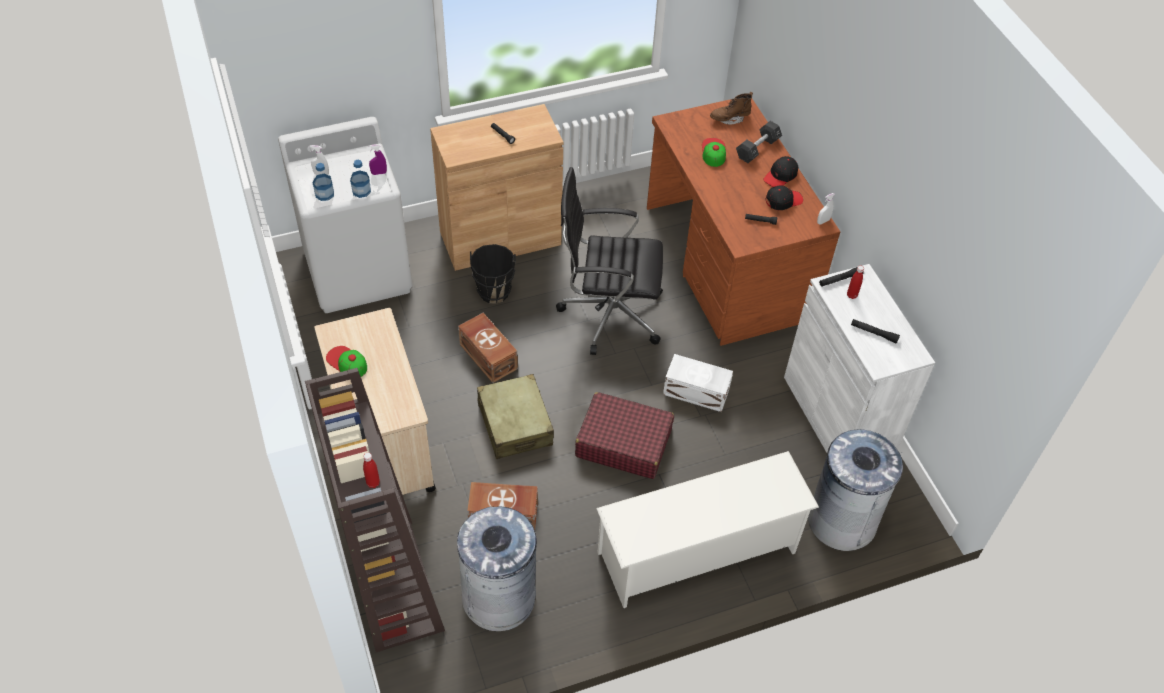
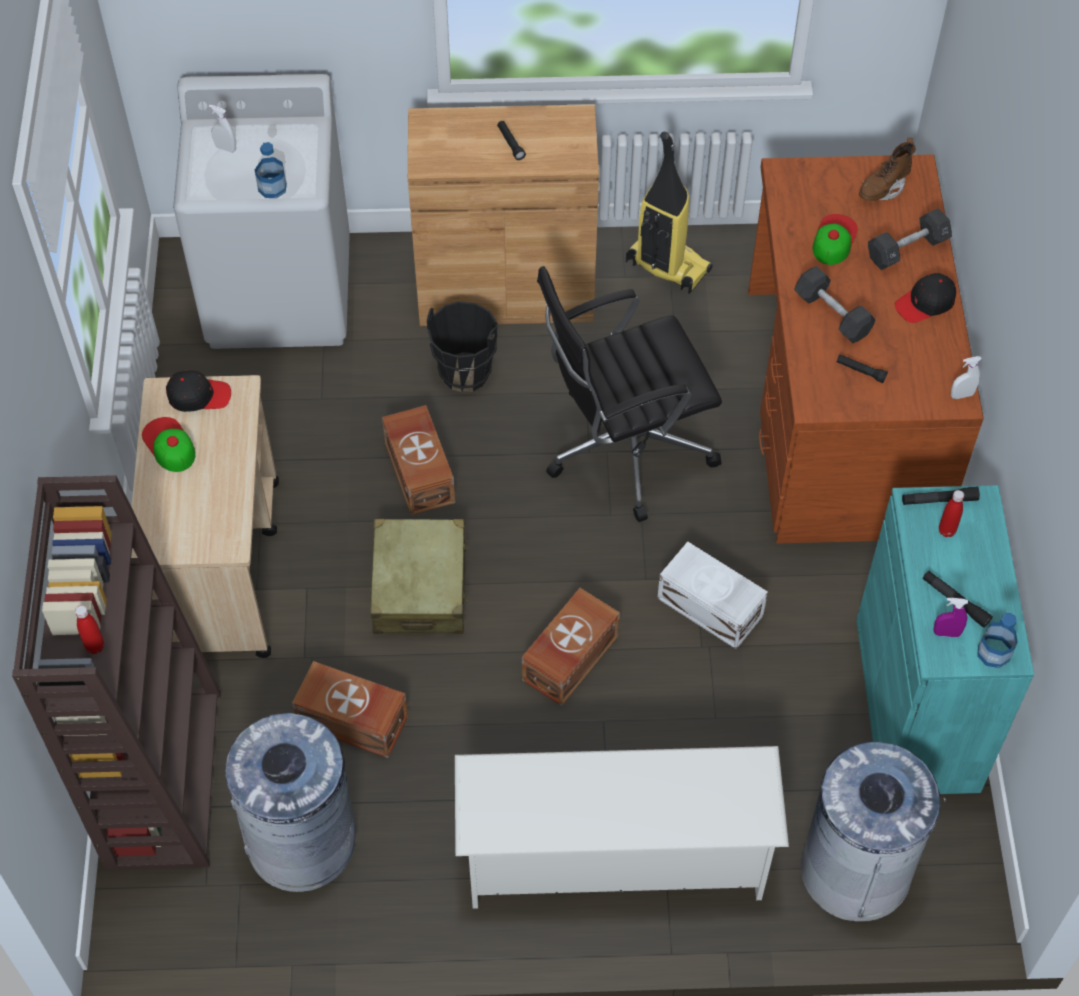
camera: 20 degrees right, 5 degrees up
bottle [312,163,334,201] -> bottle moved to [977,613,1018,668]
purple spray bottle [369,144,387,175] -> purple spray bottle moved to [934,598,968,637]
black office chair [556,167,663,355] -> black office chair turned 45 degrees counterclockwise [537,266,722,522]
red suitcase [575,392,674,479] -> brown storage box [522,588,620,706]
brown boot [710,92,753,125] -> brown boot turned 45 degrees counterclockwise [859,138,916,201]
black cap [765,185,803,210] -> black cap moved to [166,370,231,412]
white cabinet [784,264,935,453] -> turquoise cabinet [856,485,1034,794]
none -> vacuum cleaner [626,131,713,294]
none -> black dumbbell [794,266,876,343]

